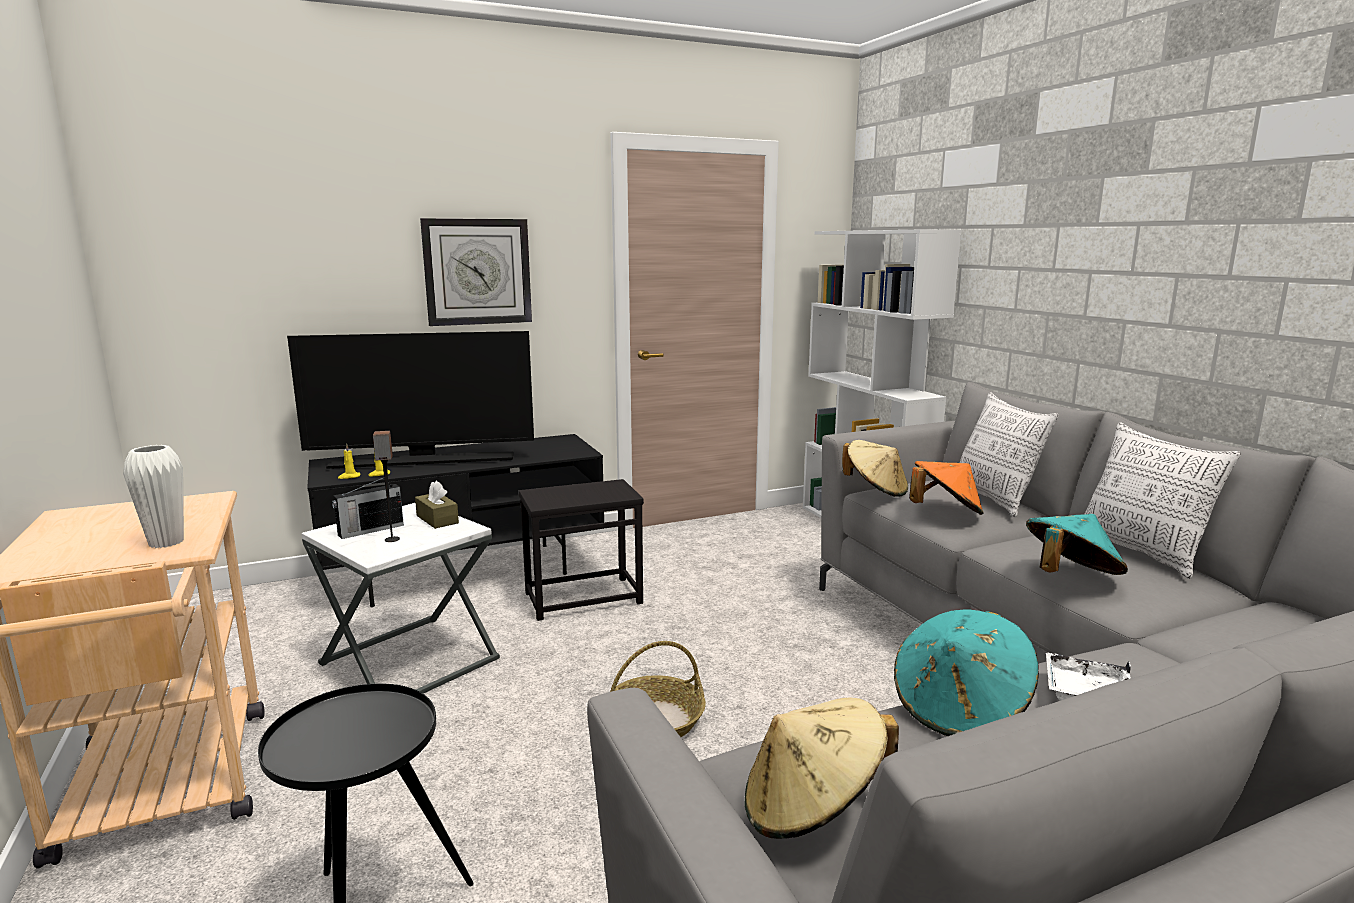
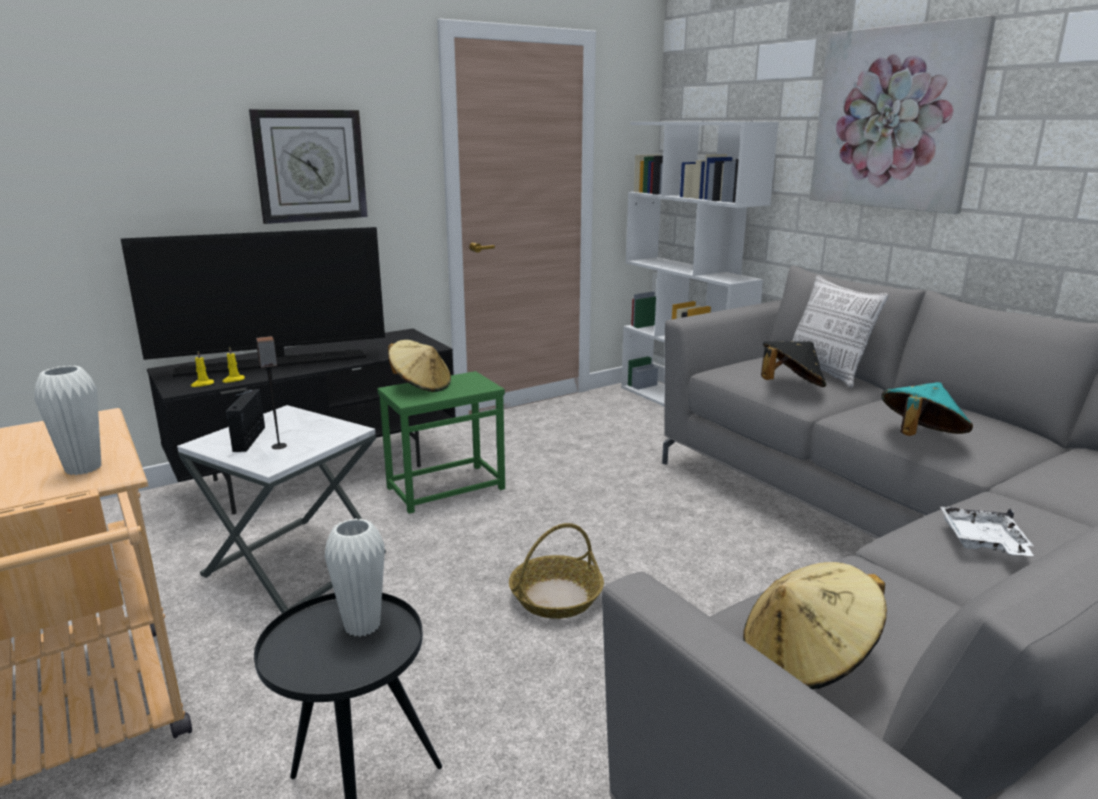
camera: 10 degrees left, 5 degrees up
radio [332,475,404,539] -> radio turned 135 degrees clockwise [226,389,265,452]
brown tissue box [415,481,459,529] -> none
black side table [519,479,644,621] -> green side table [377,371,505,514]
beige hat [842,440,908,497] -> beige hat moved to [388,340,451,392]
turquoise hat [894,609,1039,736] -> none
orange hat [909,461,984,515] -> black hat [761,341,826,387]
pillow [1085,422,1241,579] -> none
none -> white vase [325,518,385,637]
none -> picture [809,15,996,214]

